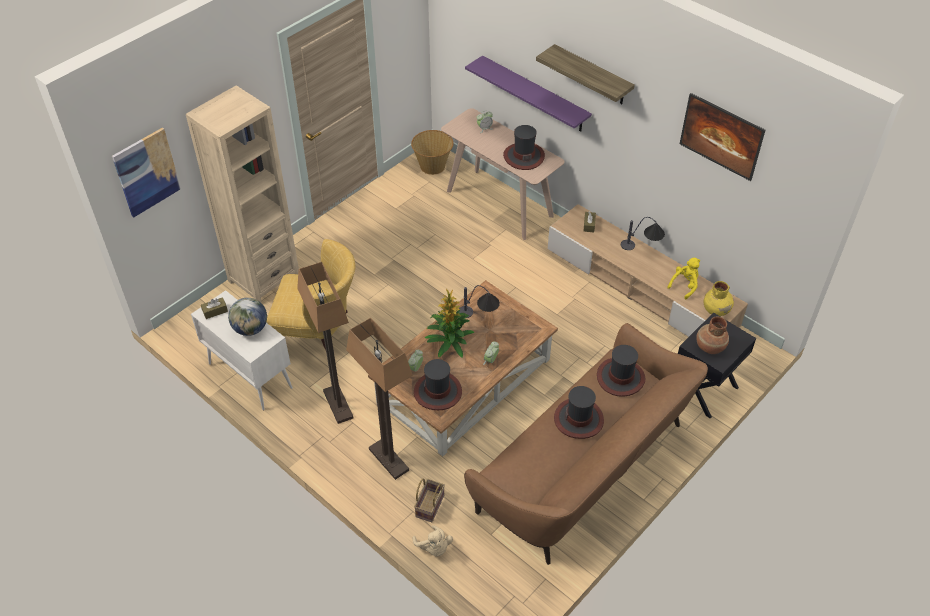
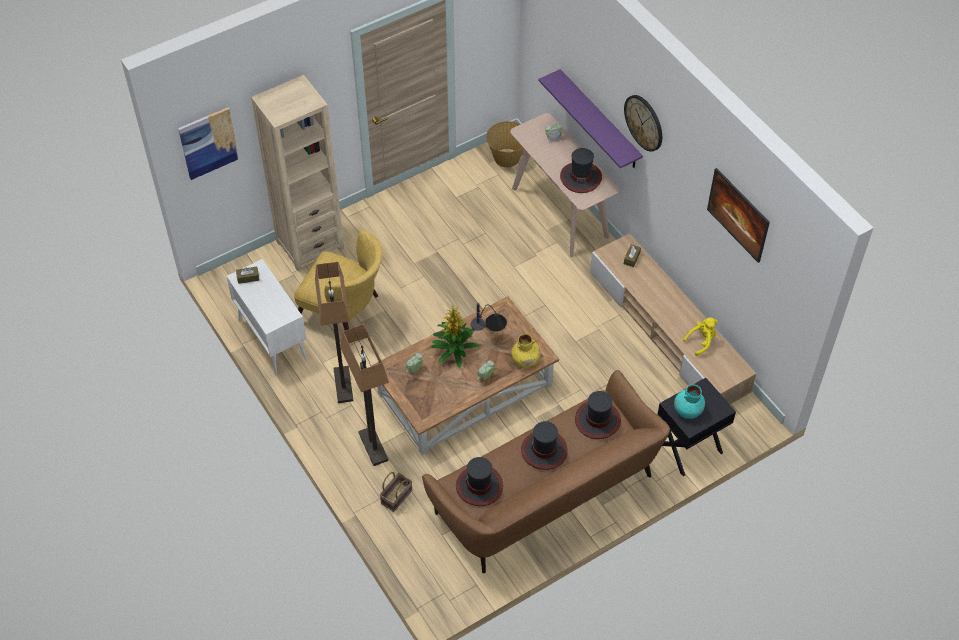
camera: 15 degrees right, 5 degrees up
globe [228,298,267,336] -> none
beige plush toy [412,525,453,556] -> none
hat [414,359,462,410] -> hat moved to [456,457,503,506]
shelf [536,44,635,104] -> wall clock [624,95,662,152]
table lamp [621,217,665,250] -> none
brown vase [696,317,729,354] -> turquoise vase [674,384,705,419]
yellow vase [704,281,734,316] -> yellow vase moved to [511,333,541,368]

